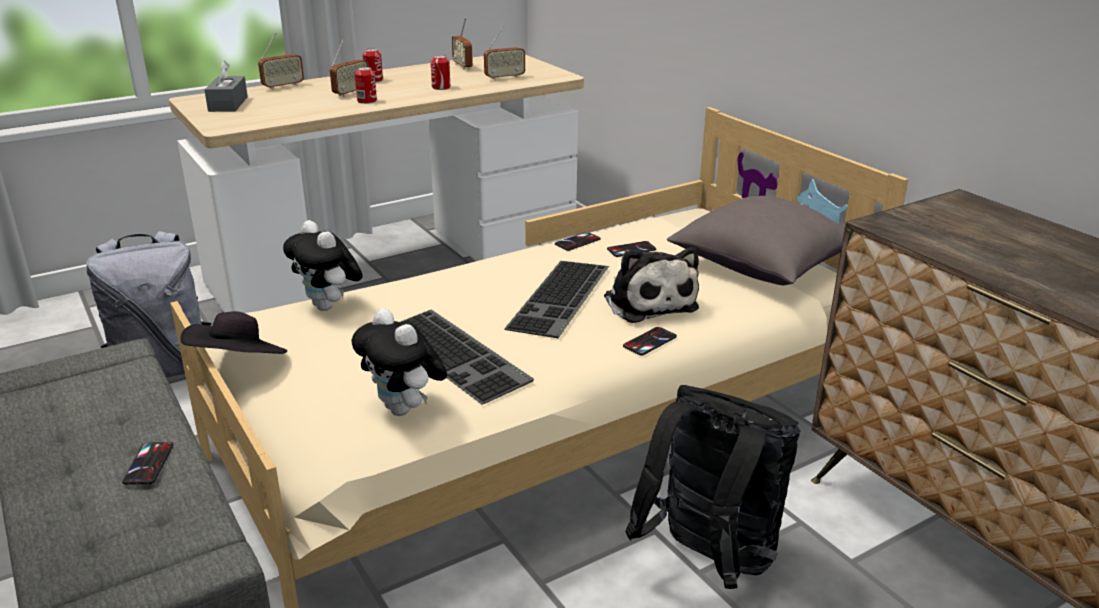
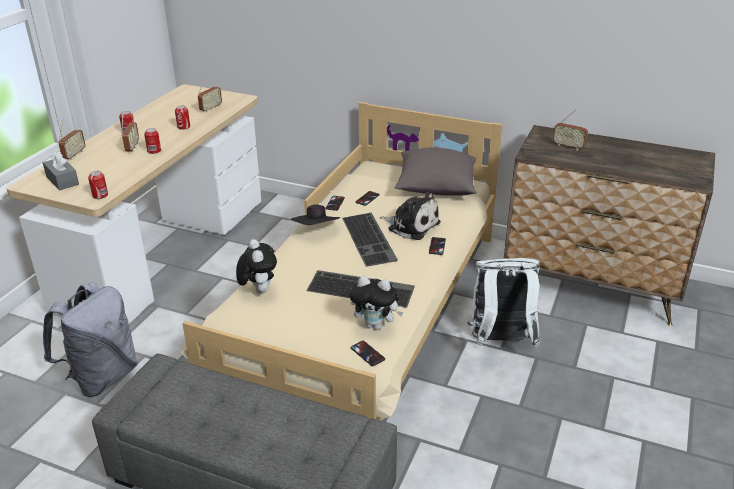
camera: 35 degrees left, 5 degrees up
phone [122,442,173,484] -> phone moved to [351,341,385,366]
black hat [180,311,287,354] -> black hat moved to [291,204,341,225]
plush toy [283,220,363,311] -> plush toy turned 120 degrees counterclockwise [236,239,277,294]
radio [452,17,473,70] -> radio moved to [553,109,588,150]
black backpack [625,385,800,589] -> white backpack [467,258,540,347]
none -> can [88,171,108,199]

